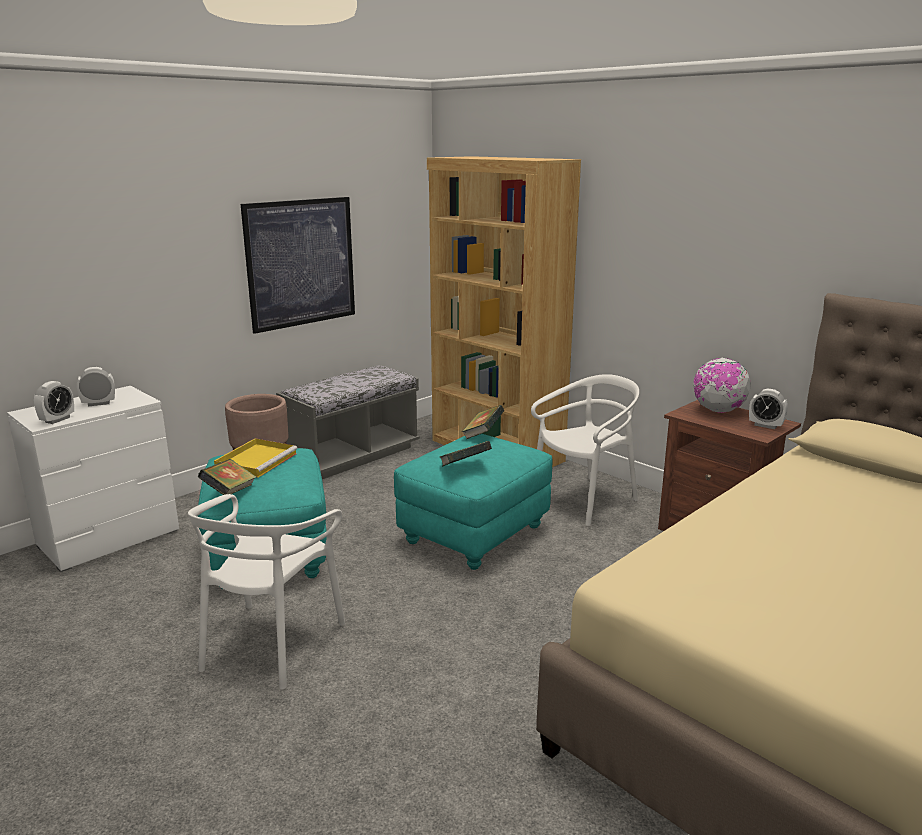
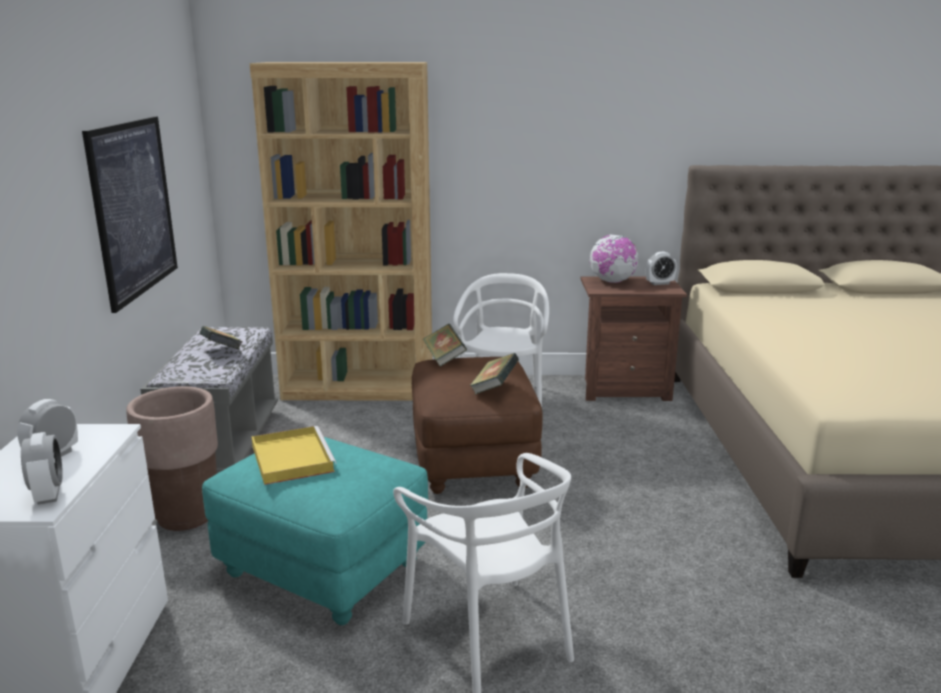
camera: 45 degrees left, 0 degrees up
book [198,459,256,495] -> book moved to [200,326,243,350]
turquoise ottoman [394,434,552,570] -> brown ottoman [412,357,543,494]

